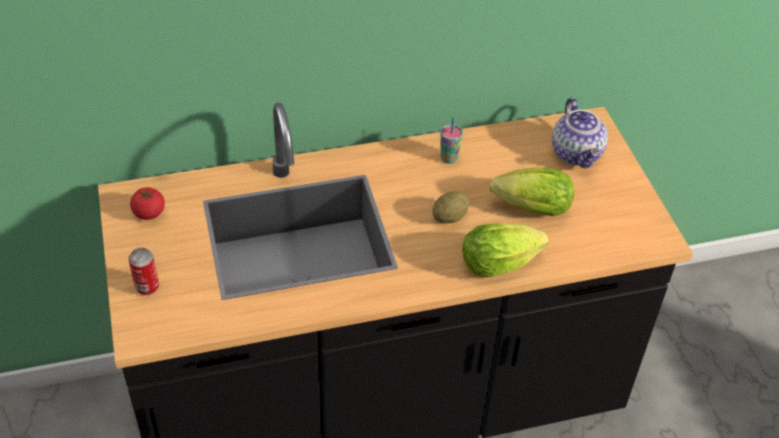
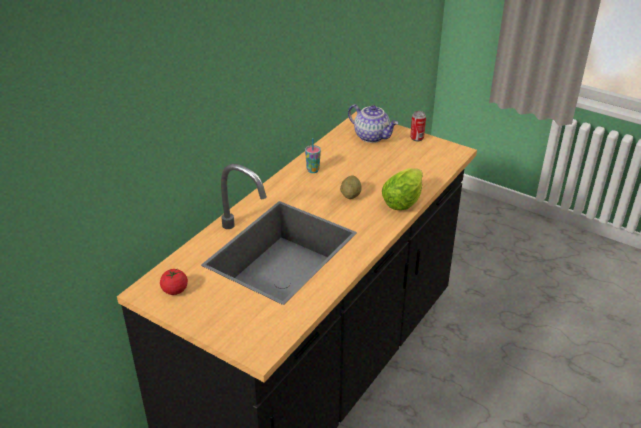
camera: 40 degrees left, 10 degrees down
can [129,248,159,295] -> can moved to [410,111,426,141]
lettuce [489,168,574,216] -> none

